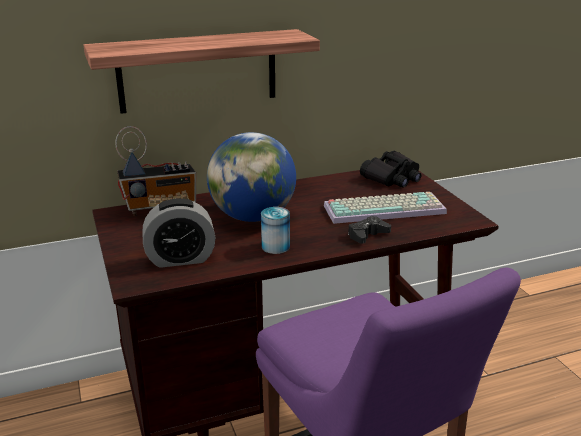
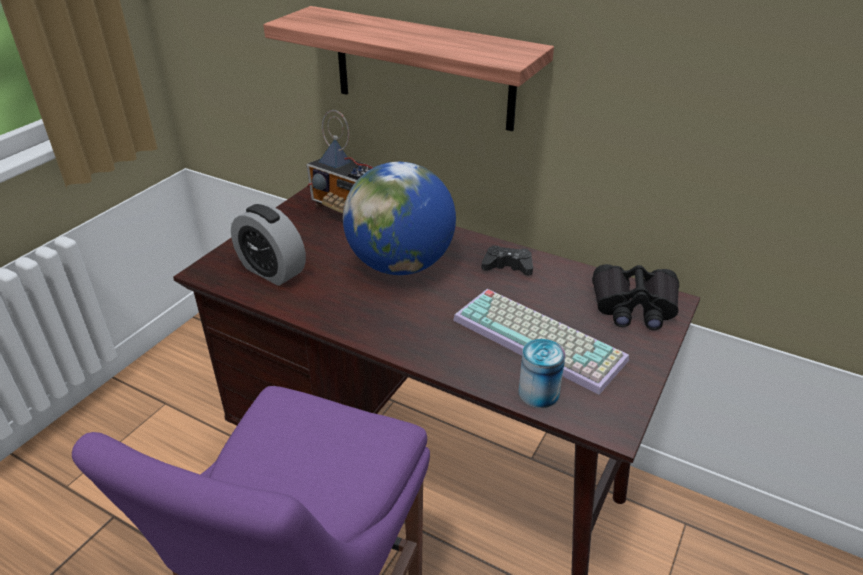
camera: 50 degrees right, 10 degrees up
can [261,207,290,254] -> can moved to [518,339,565,408]
black game controller [348,216,391,244] -> black game controller moved to [482,245,533,276]

